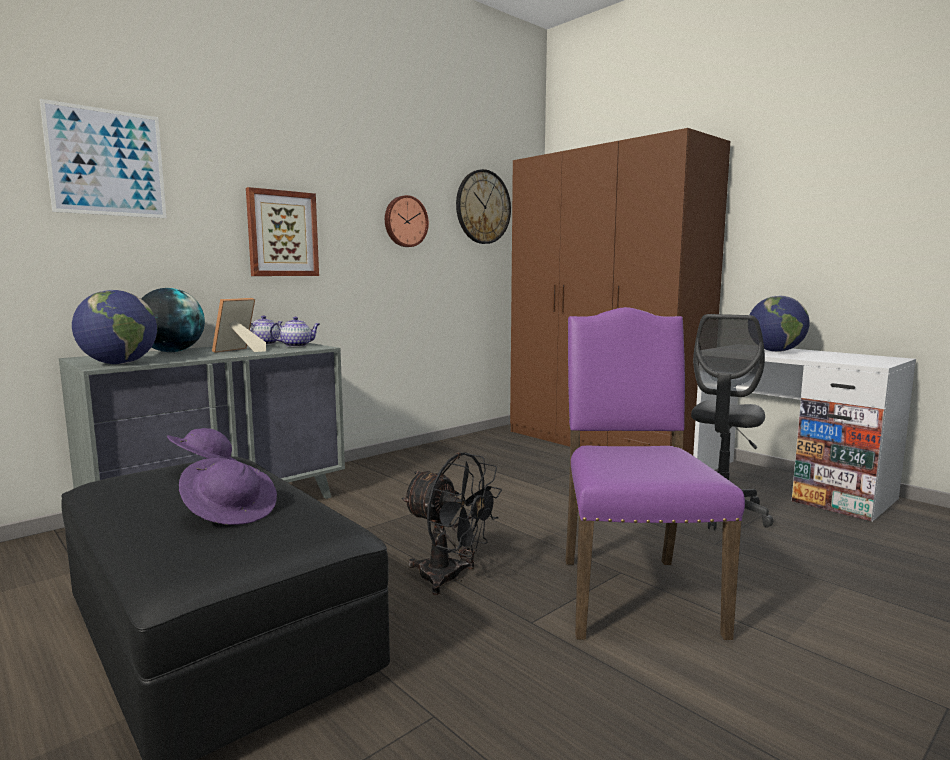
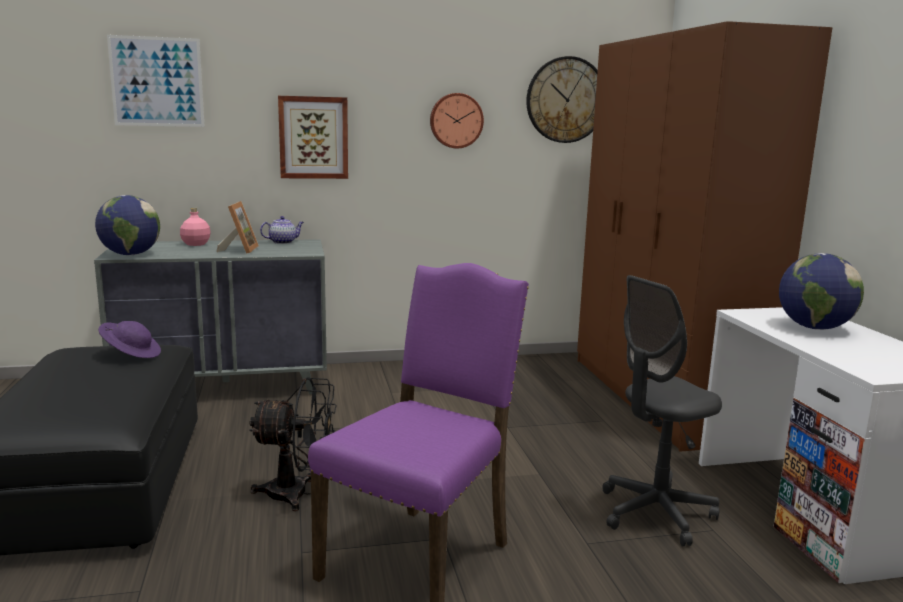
camera: 30 degrees right, 5 degrees up
globe [141,288,205,352] -> pink bottle [180,208,211,246]
purple hat [179,458,277,525] -> none
picture frame [212,298,266,353] -> picture frame turned 120 degrees clockwise [216,201,259,254]
teapot [270,317,320,347] -> none
black fan [401,453,502,595] -> black fan turned 60 degrees counterclockwise [249,377,336,511]

